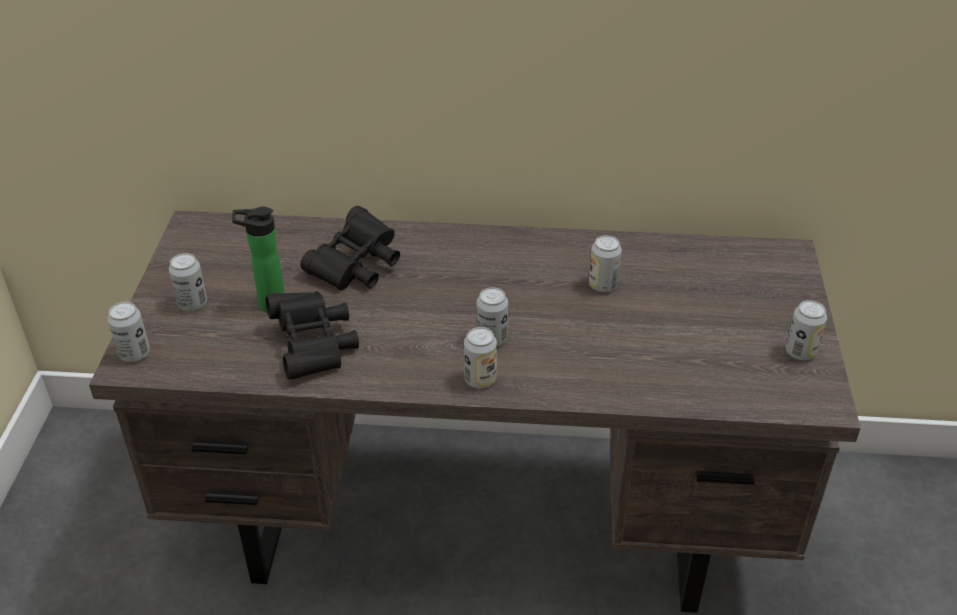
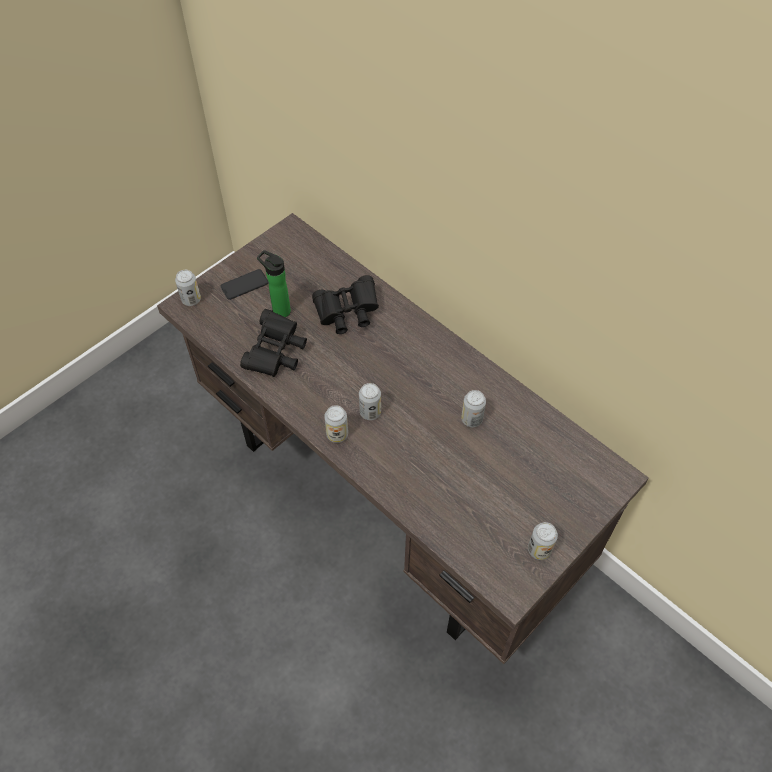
camera: 40 degrees right, 15 degrees up
can [169,253,207,311] -> phone [220,269,269,300]

